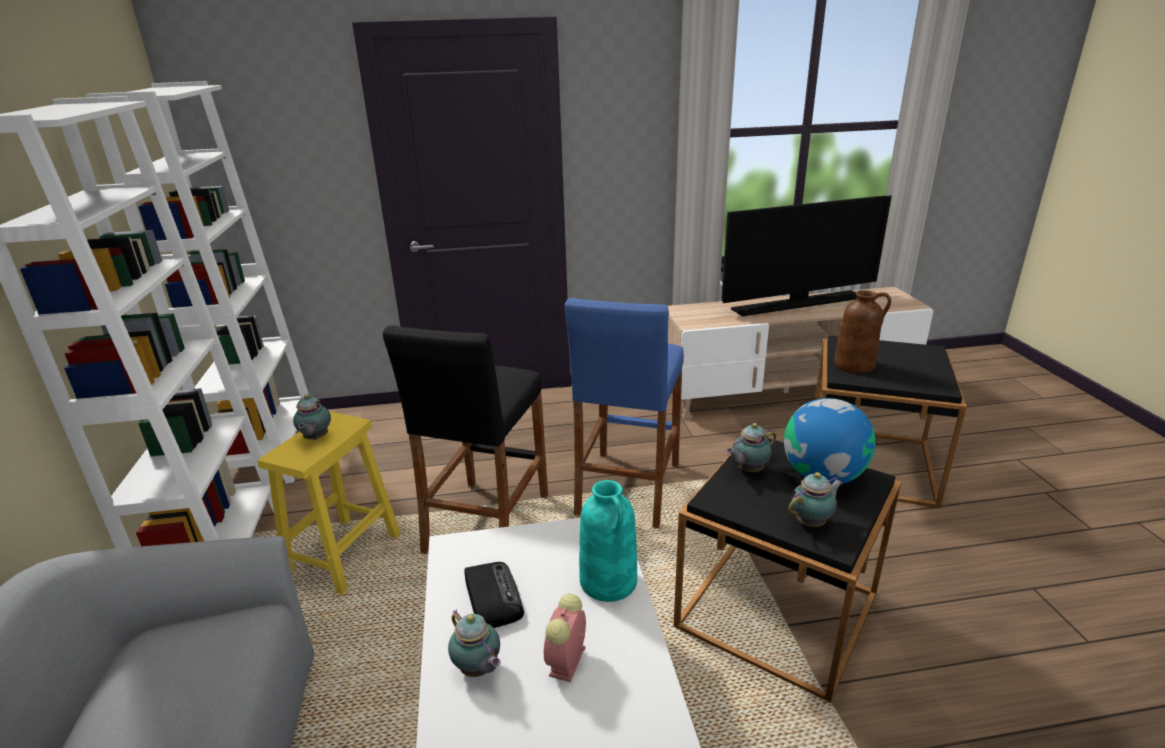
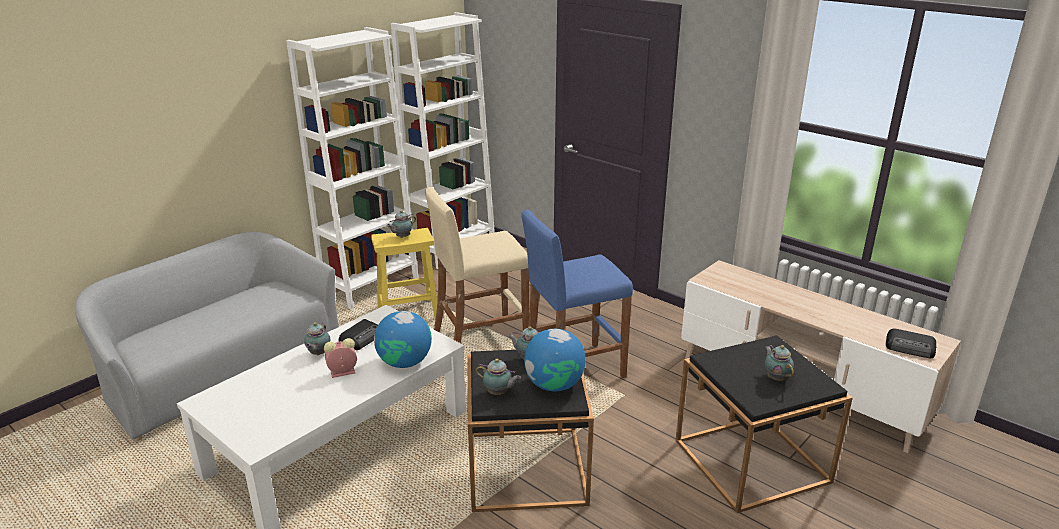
camera: 50 degrees right, 0 degrees up
black stool [383,325,548,554] -> beige stool [425,187,529,343]
turquoise vase [579,480,637,602] -> globe [374,311,432,368]
television [721,195,892,316] -> none
brown vase [834,290,891,373] -> none
none -> teapot [765,345,794,381]
none -> radio [886,329,936,358]

